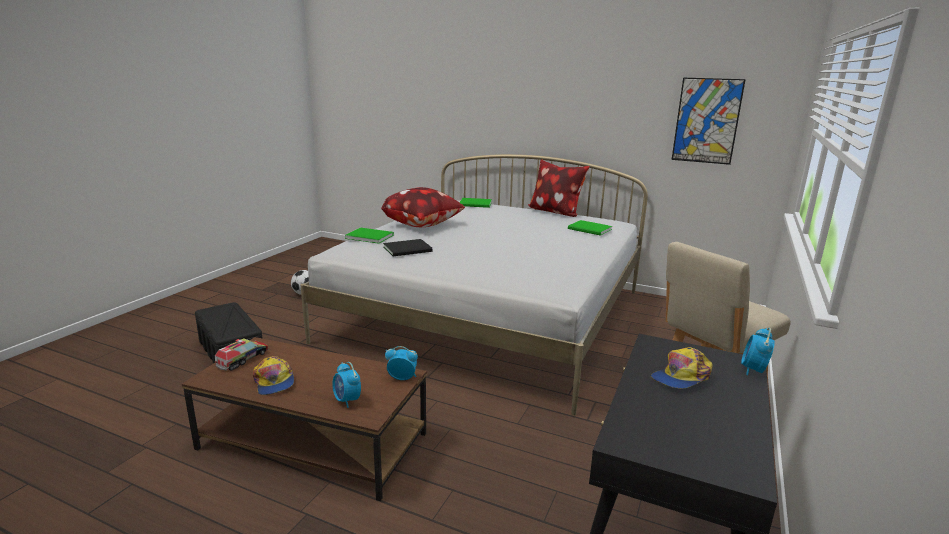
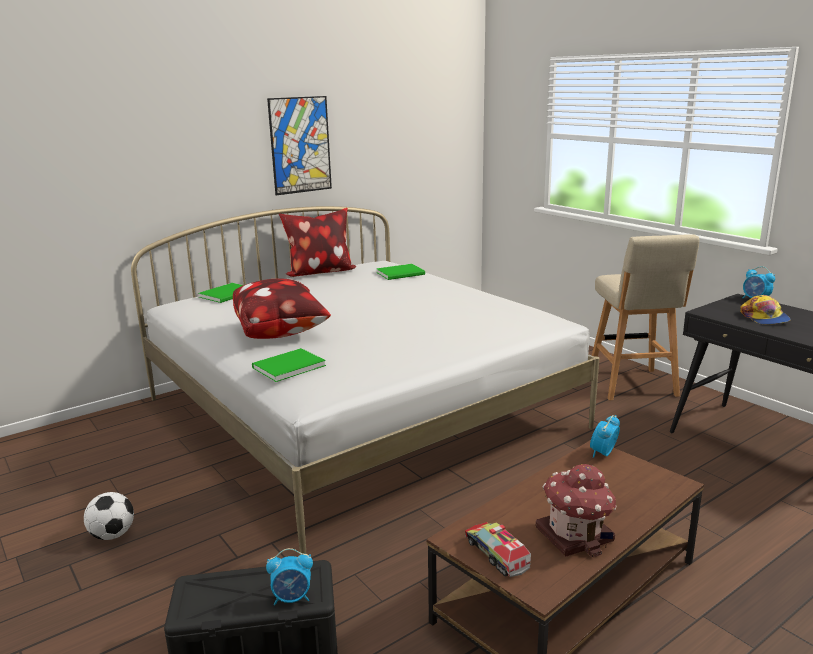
camera: 60 degrees left, 0 degrees up
cap [253,356,294,395] -> toy house [536,464,616,557]
alarm clock [332,362,361,408] -> alarm clock moved to [266,548,313,605]
black book [383,239,432,256] -> none
picture [672,78,746,165] -> picture moved to [267,96,332,195]

